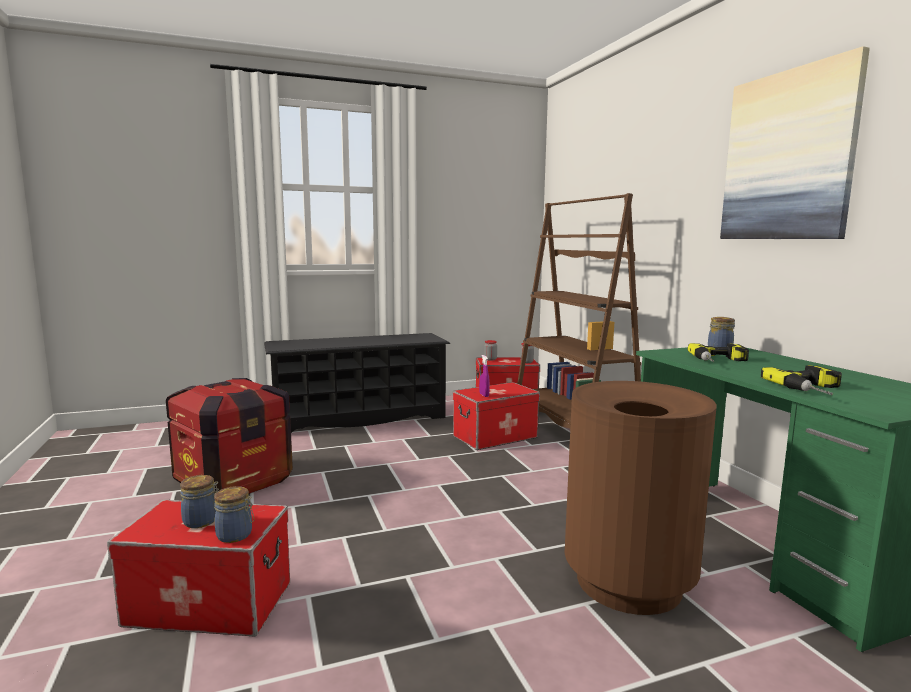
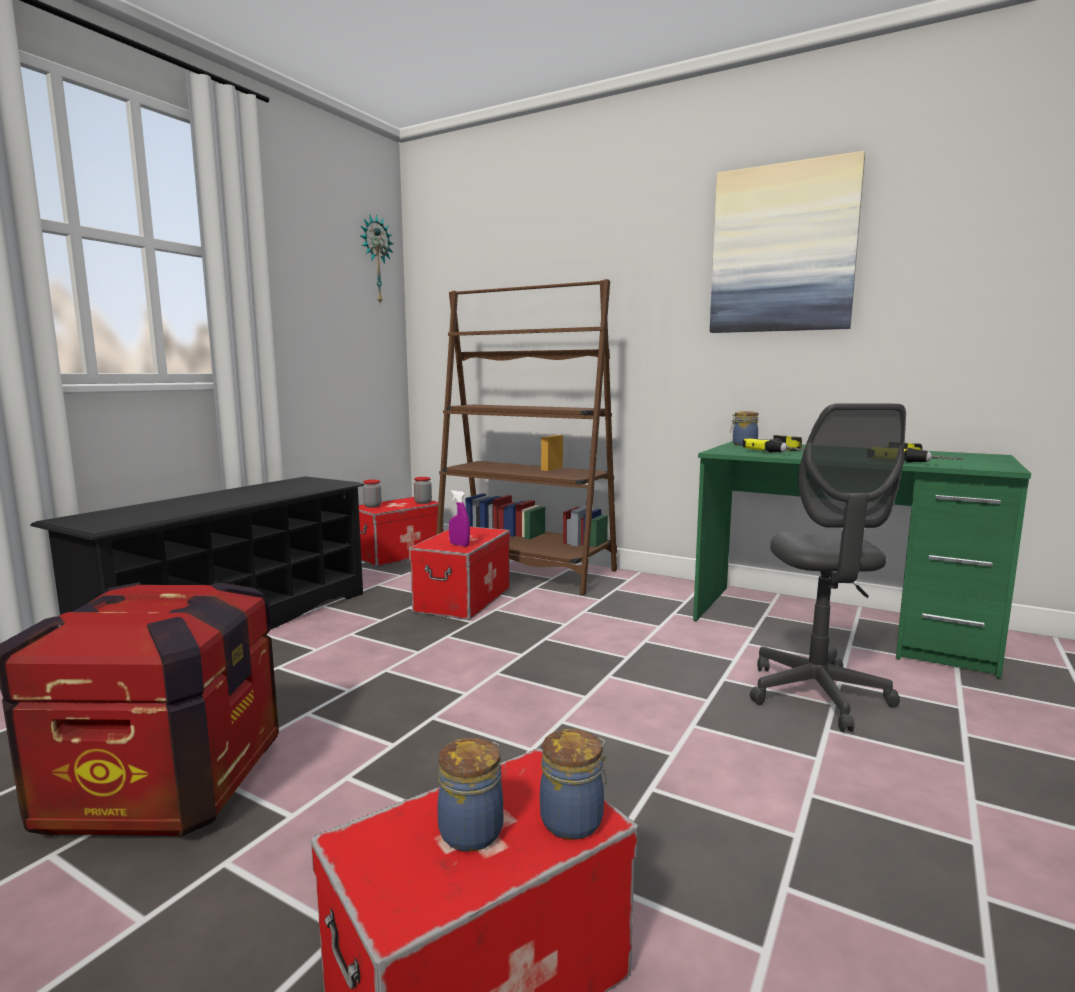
camera: 40 degrees left, 0 degrees up
brown trash can [565,381,717,615] -> grey office chair [750,404,906,732]
none -> wall clock [360,214,393,303]

